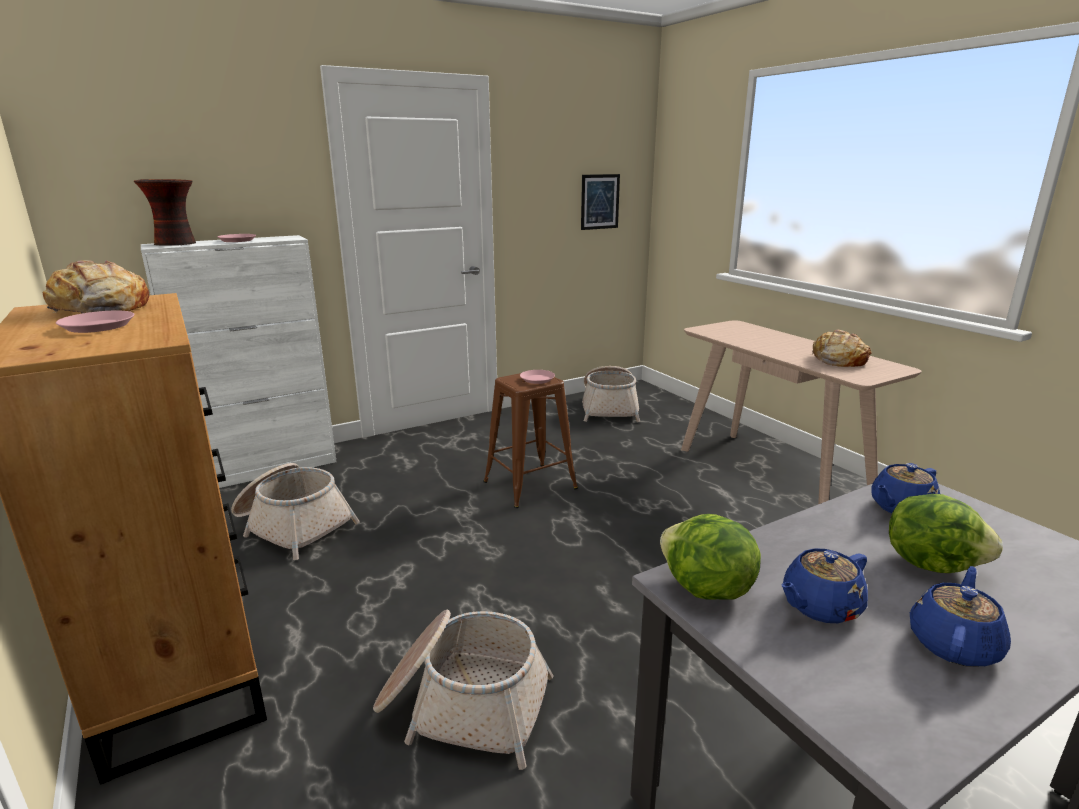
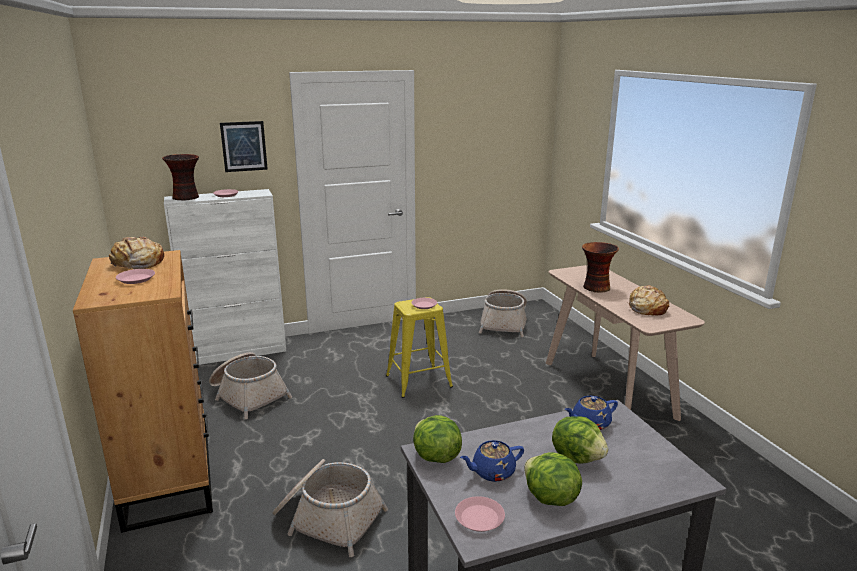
camera: 10 degrees right, 0 degrees up
brown stool [483,373,578,508] -> yellow stool [386,297,453,398]
picture [581,174,620,230] -> picture moved to [220,121,268,172]
blue teapot [910,566,1011,667] -> lettuce [524,452,582,506]
none -> pink plate [455,496,505,532]
none -> vase [582,242,619,293]

